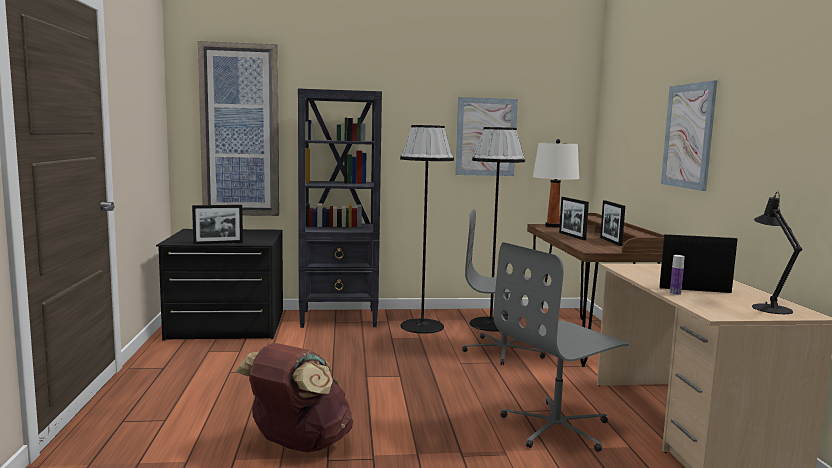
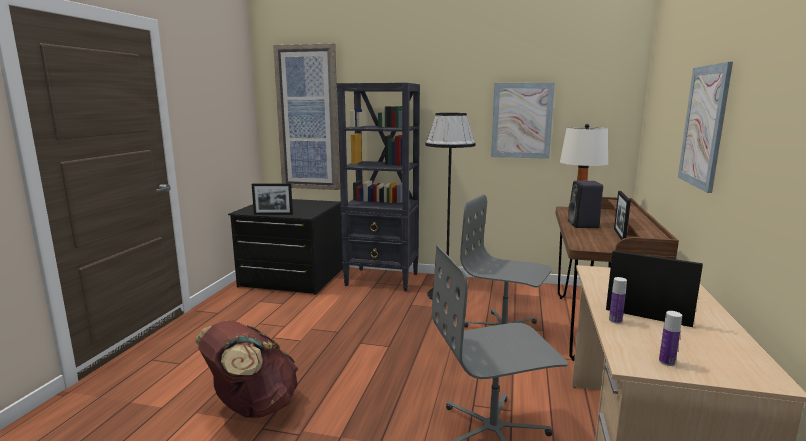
camera: 20 degrees right, 5 degrees up
black floor lamp [469,127,525,331] -> none
picture frame [559,197,589,240] -> black speaker [568,181,603,228]
black table lamp [752,192,802,314] -> none
none -> bottle [659,311,682,366]

